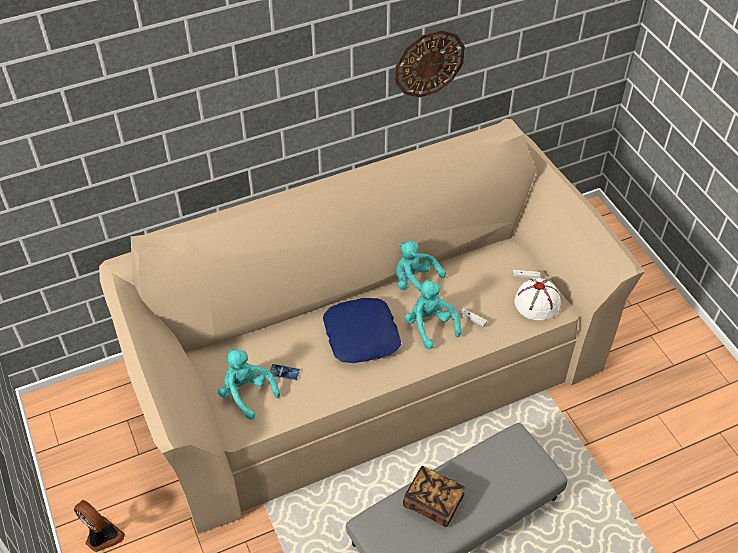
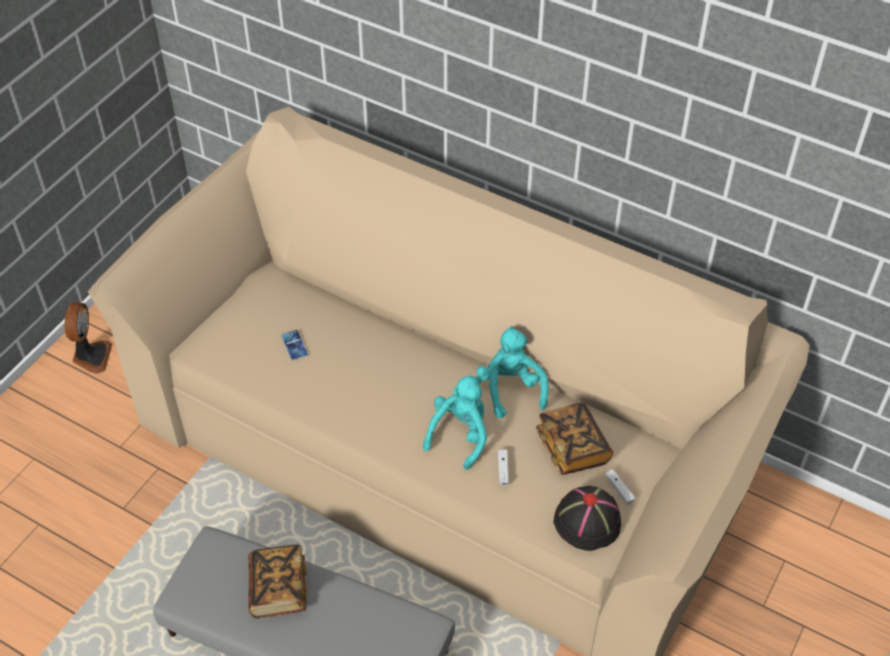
camera: 55 degrees right, 0 degrees up
turquoise plush toy [218,349,280,419] -> none
blue pillow [323,298,401,363] -> none
wall clock [395,30,465,97] -> none
white hat [515,278,561,320] -> black hat [553,486,621,551]
none -> book [536,403,613,475]

